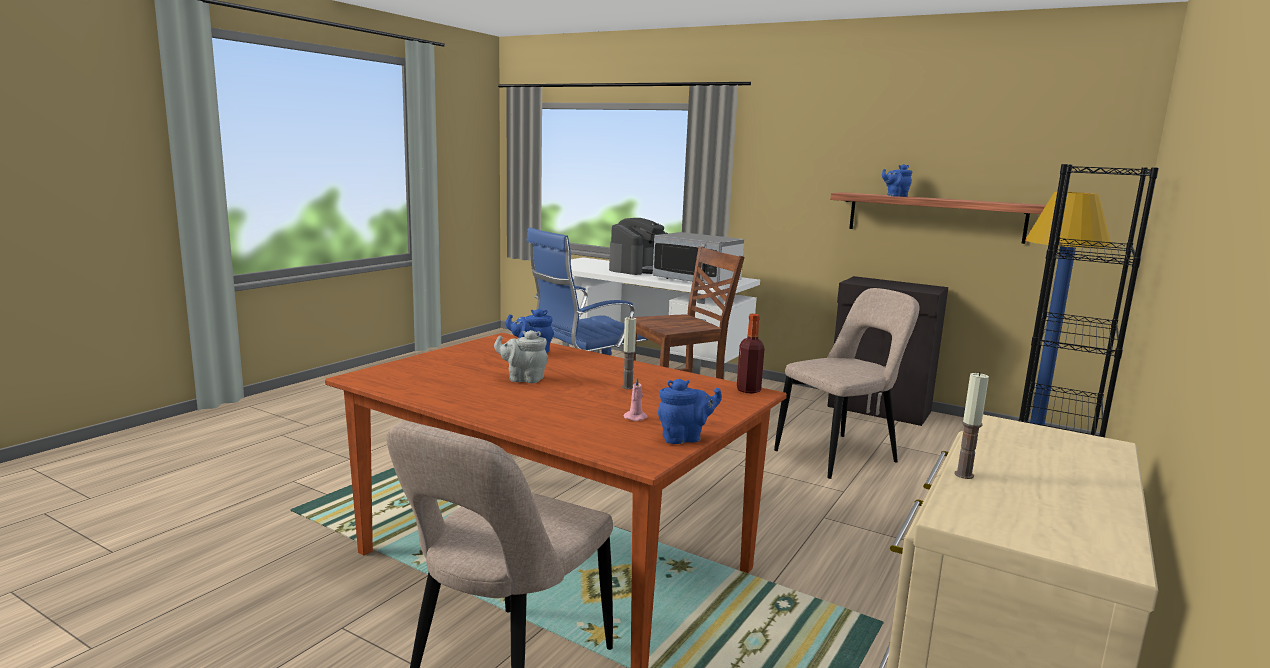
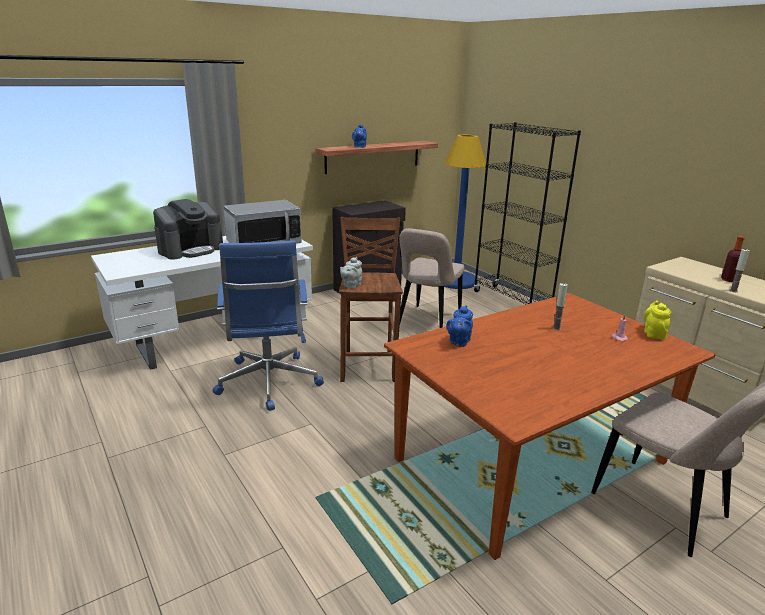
camera: 65 degrees left, 10 degrees up
grey teapot [494,330,548,383] -> grey teapot moved to [340,257,362,289]
coffee machine [609,218,668,275] -> coffee machine turned 75 degrees clockwise [153,199,223,260]
blue teapot [658,379,722,444] -> yellow teapot [643,300,672,339]
bottle [737,314,765,393] -> bottle moved to [721,236,745,282]
beige chair [774,288,919,479] -> beige chair turned 150 degrees counterclockwise [399,228,464,328]

